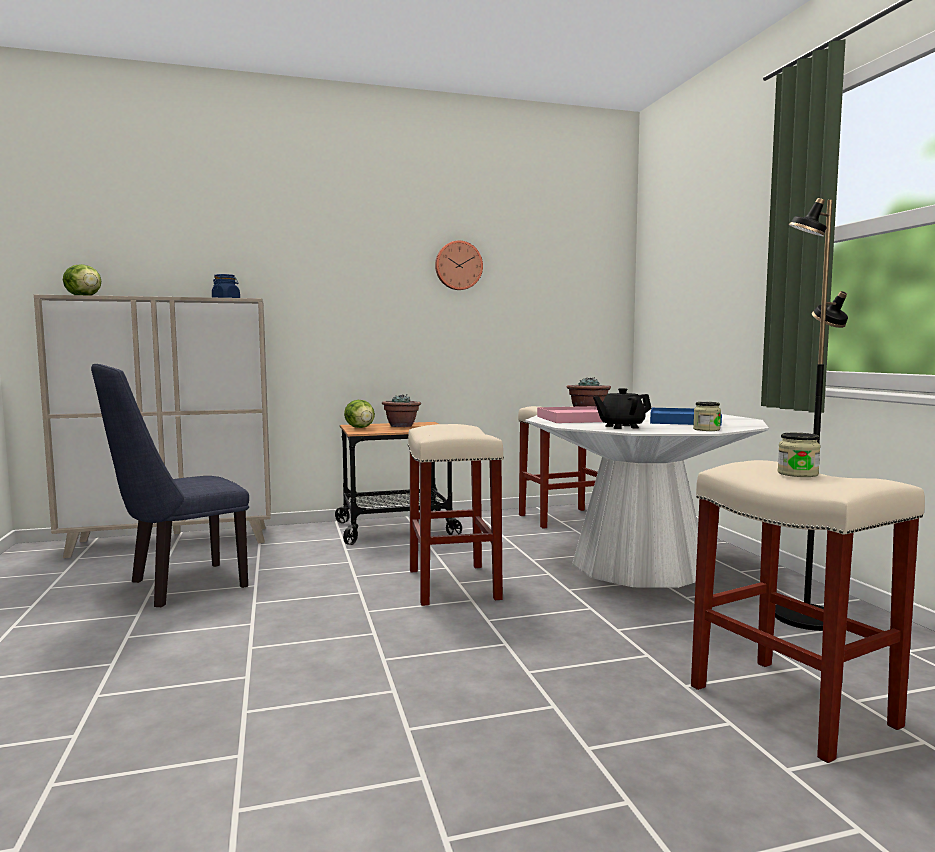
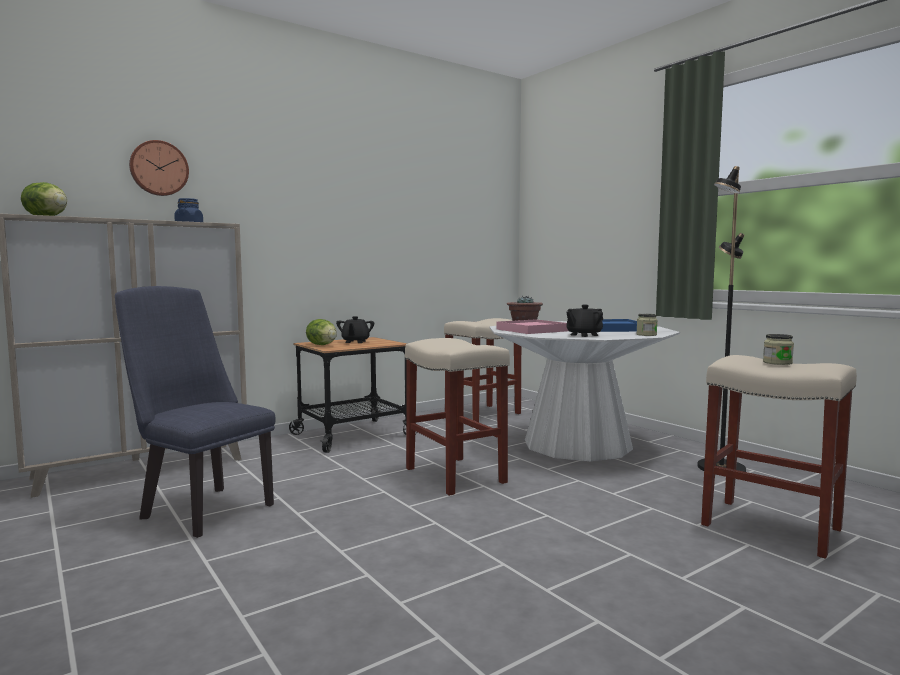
camera: 20 degrees left, 0 degrees up
blue chair [91,364,249,607] -> blue chair turned 90 degrees clockwise [115,286,276,538]
potted plant [382,394,421,427] -> black teapot [336,316,374,343]
wall clock [435,240,483,290] -> wall clock moved to [129,140,189,196]

